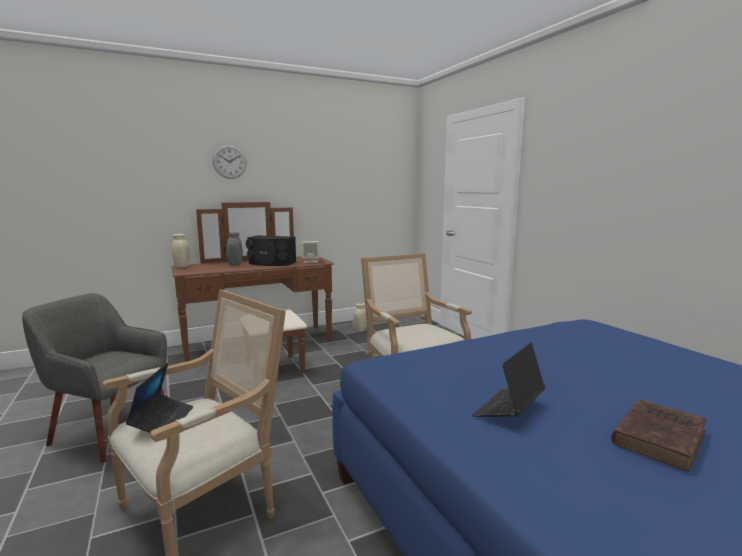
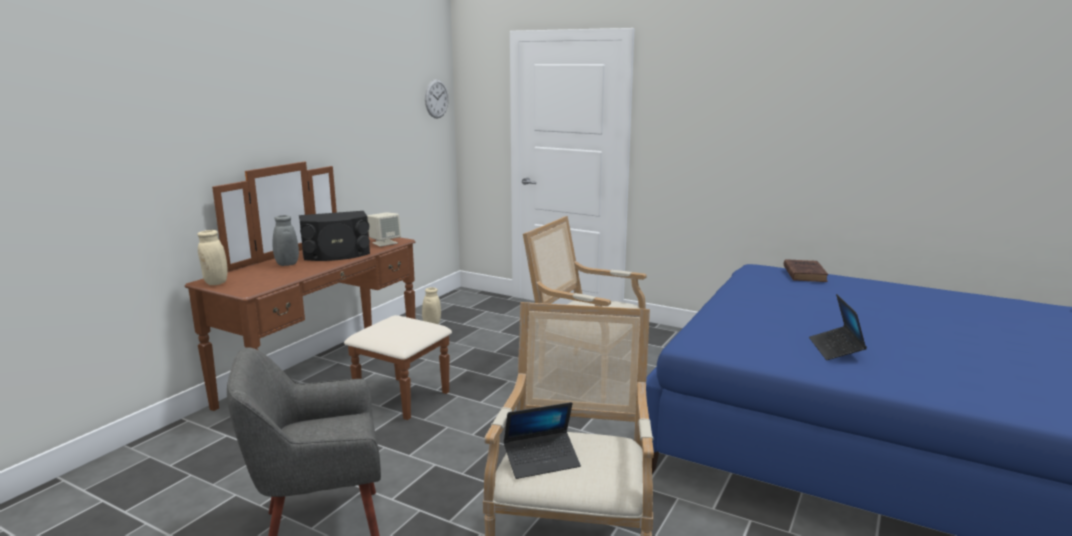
camera: 35 degrees left, 5 degrees up
laptop [126,363,193,433] -> laptop turned 105 degrees clockwise [504,402,581,479]
wall clock [212,145,247,179] -> wall clock moved to [425,79,449,119]
brown book [611,399,707,472] -> brown book moved to [784,259,829,282]

